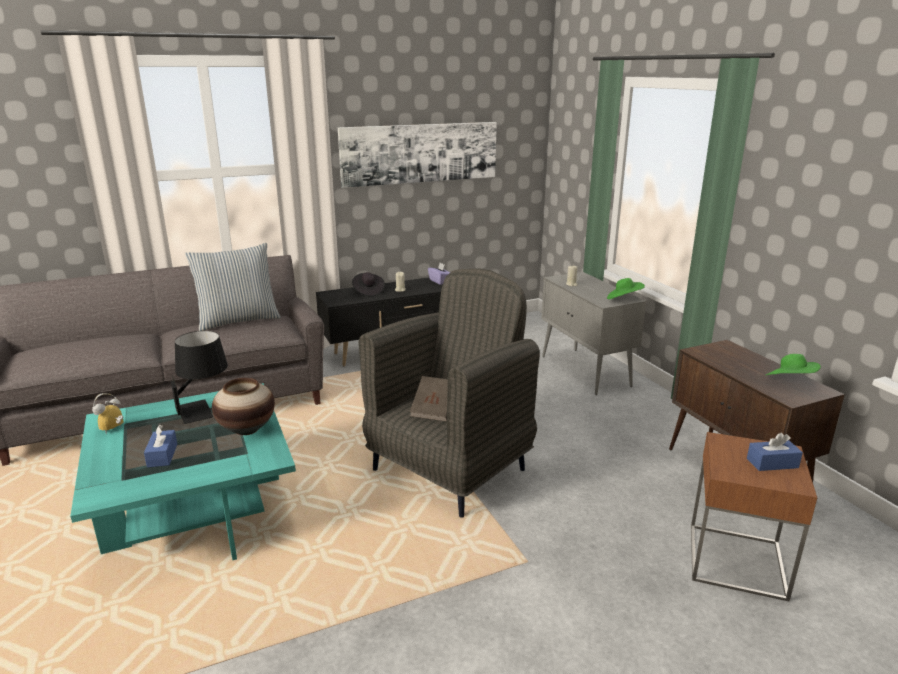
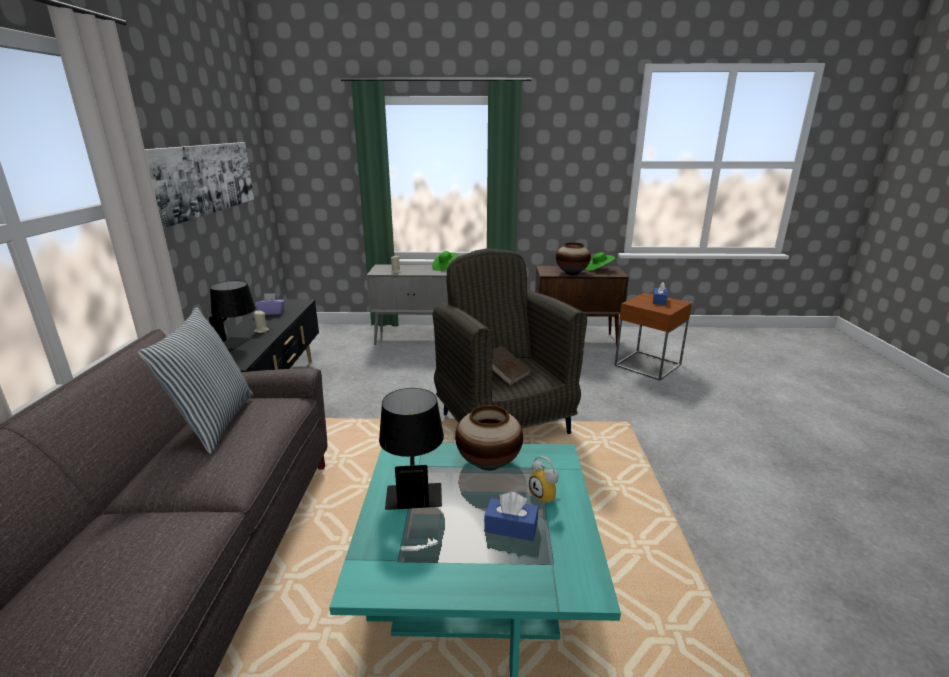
camera: 65 degrees left, 0 degrees up
alarm clock [92,393,124,434] -> alarm clock moved to [529,456,558,504]
black hat [352,272,385,297] -> black table lamp [209,281,256,352]
none -> vase [556,242,591,275]

